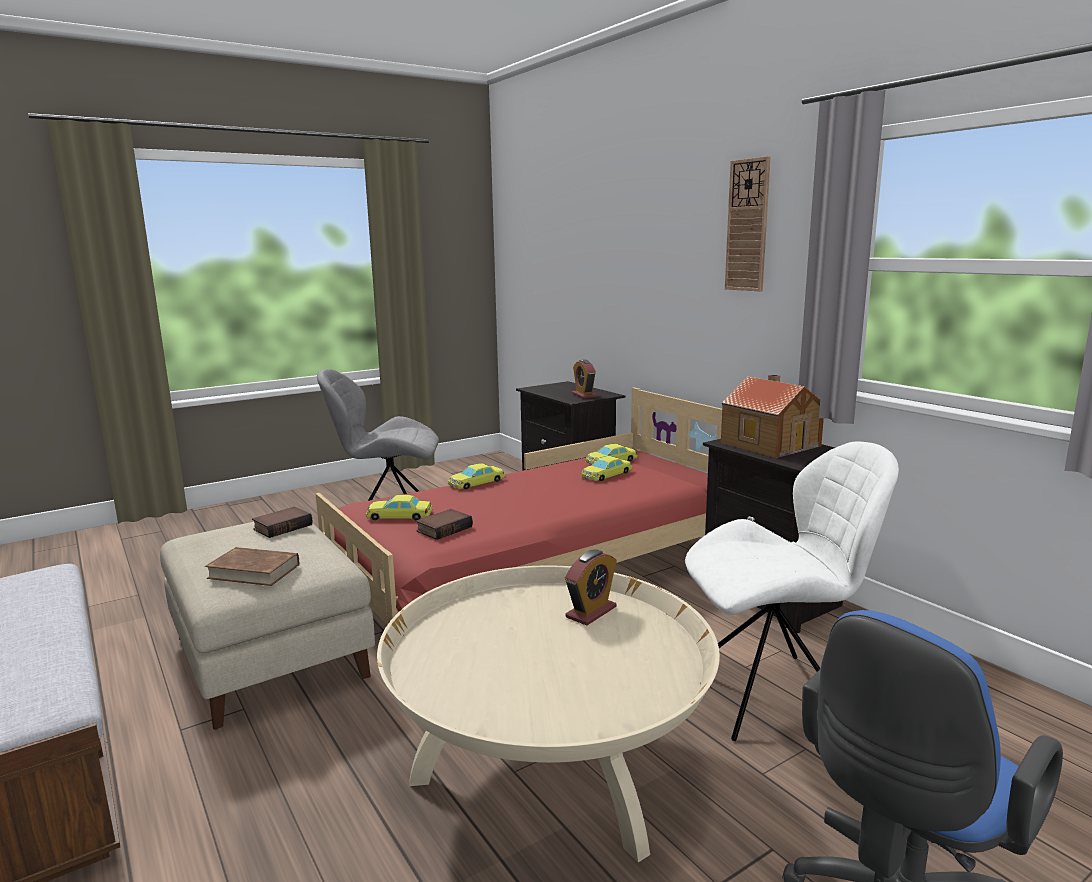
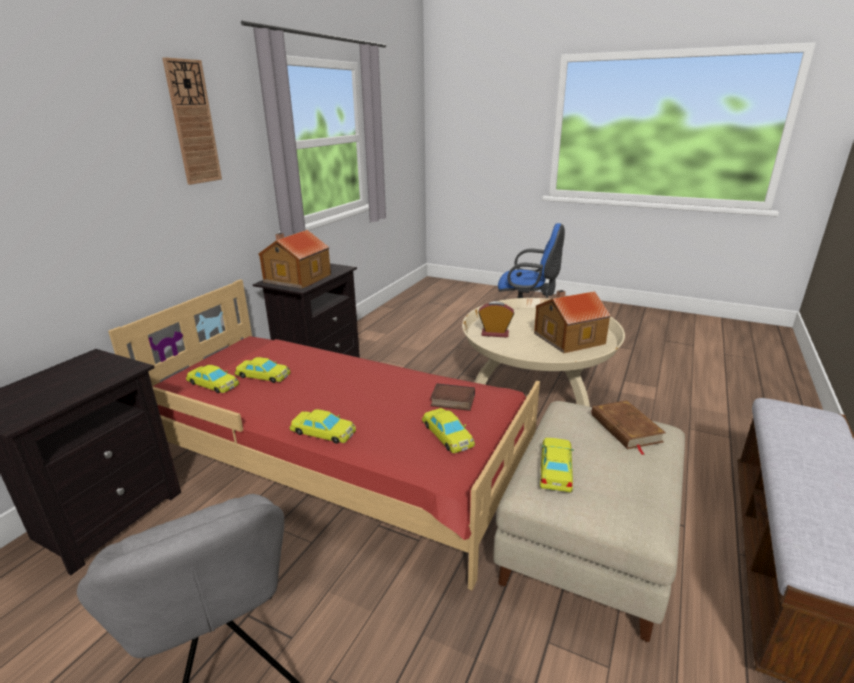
camera: 120 degrees left, 10 degrees up
book [252,506,313,538] -> yellow toy car [540,438,574,492]
alarm clock [572,359,597,399] -> none
white chair [685,441,899,741] -> none
none -> toy house [534,290,611,353]

